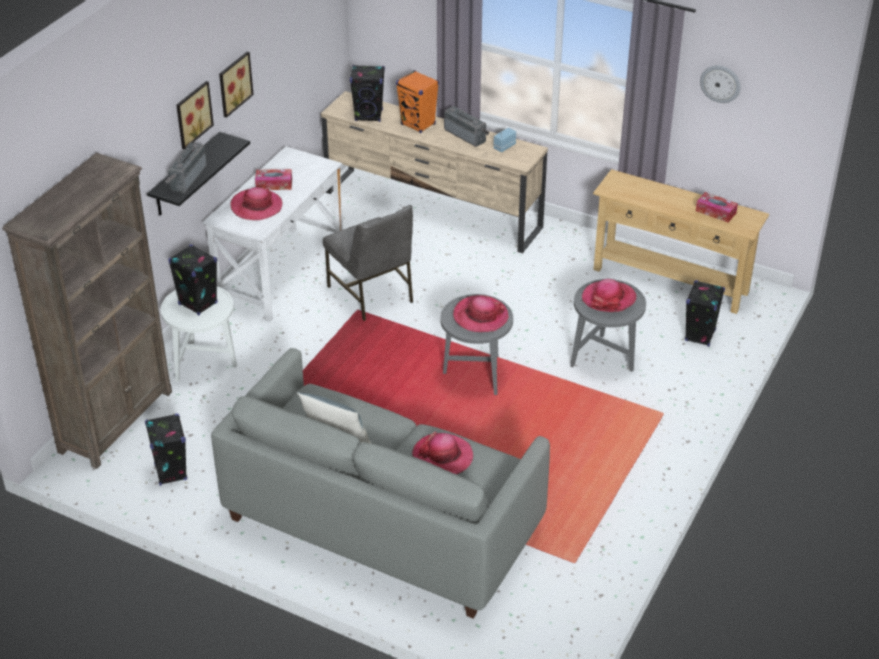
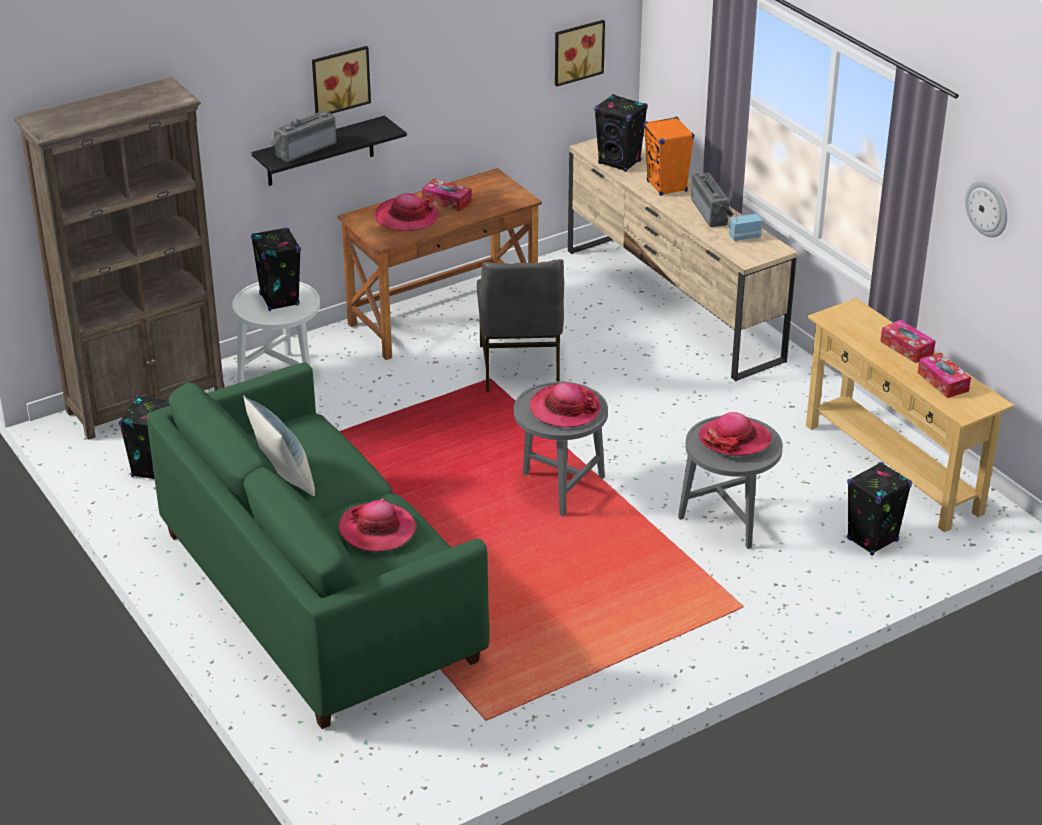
camera: 30 degrees right, 5 degrees down
white desk [203,146,343,322] -> brown desk [338,168,542,360]
grey sofa [211,348,550,619] -> green sofa [146,362,490,729]
picture [219,52,254,118] -> picture moved to [555,20,605,86]
none -> tissue box [880,320,935,363]

